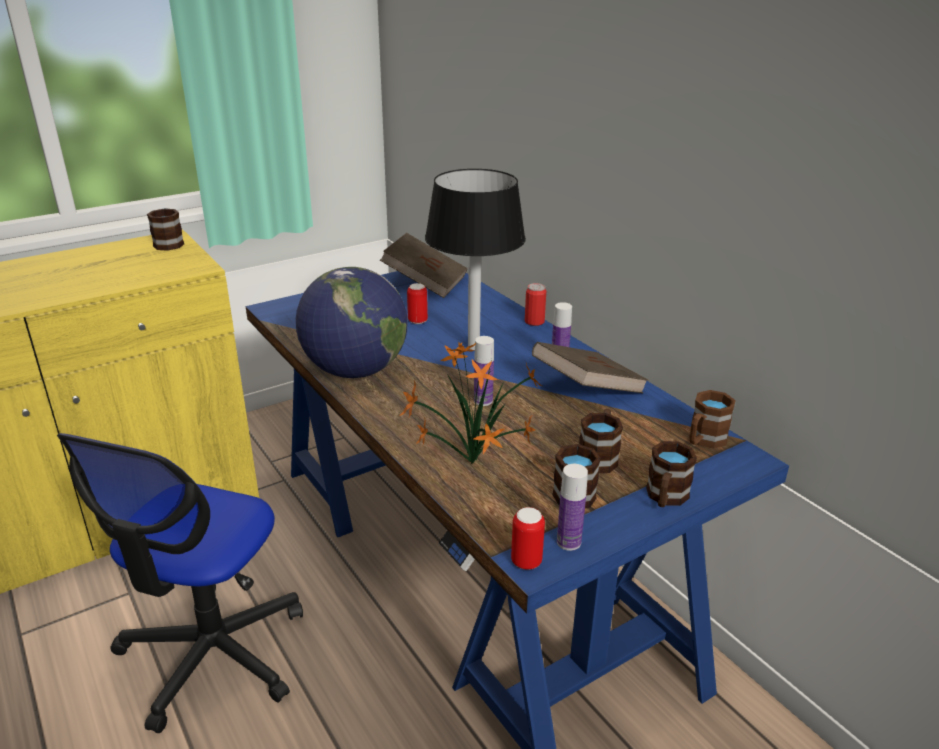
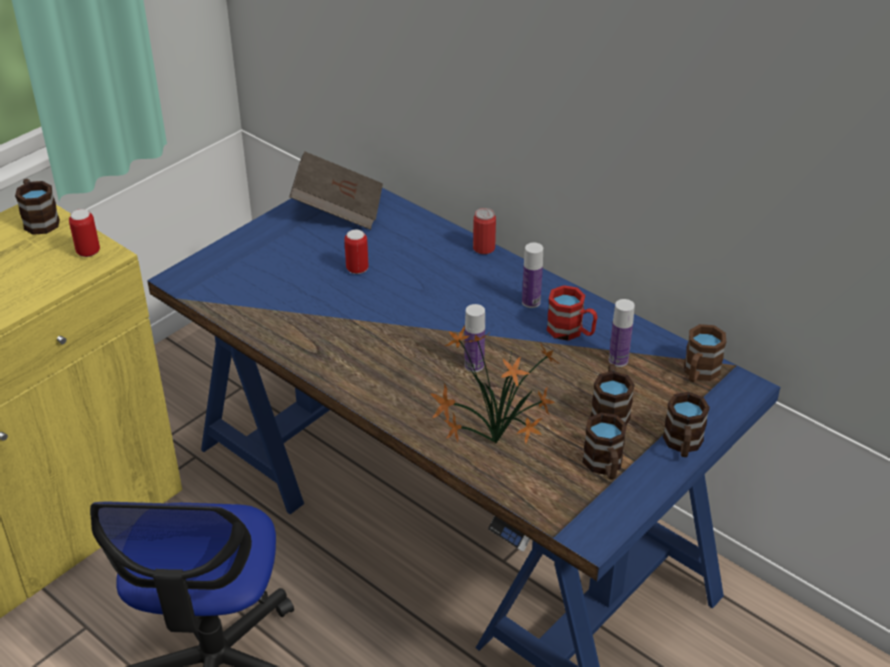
camera: 15 degrees left, 10 degrees up
globe [296,267,408,378] -> none
black table lamp [425,169,526,350] -> none
can [511,507,545,570] -> can moved to [69,209,100,257]
brown book [532,342,649,393] -> red mug [546,285,598,341]
bottle [557,464,588,551] -> bottle moved to [609,299,635,367]

